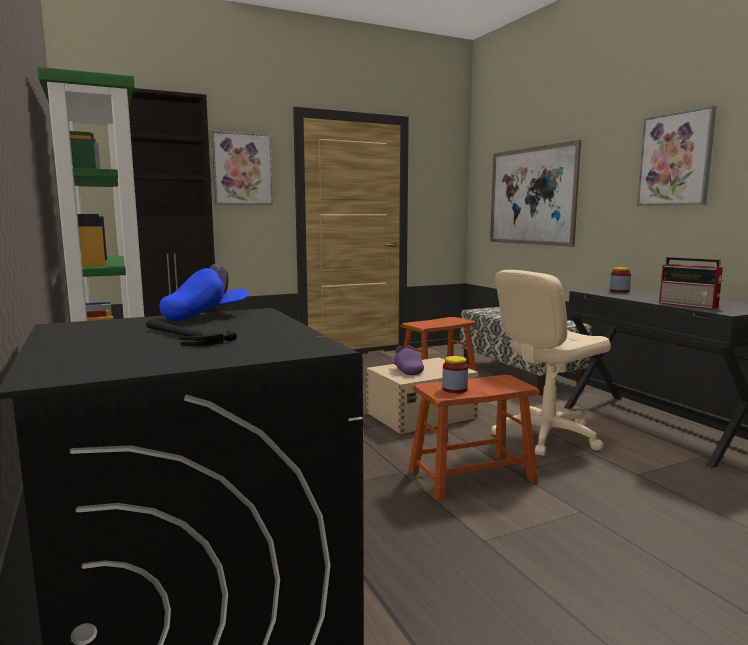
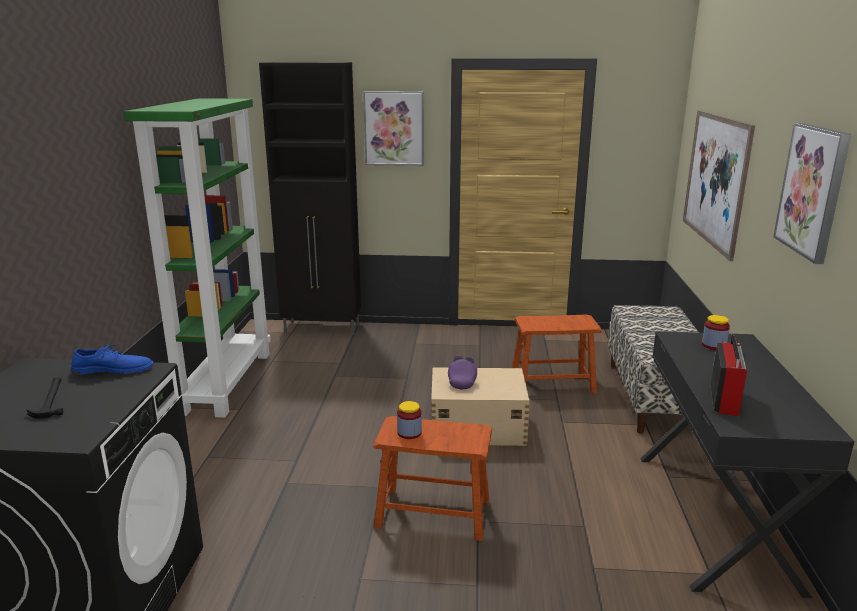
camera: 30 degrees right, 10 degrees up
blue cap [159,264,249,321] -> blue shoe [71,345,154,375]
beige office chair [491,270,611,456] -> none
radio [659,257,724,309] -> radio turned 150 degrees counterclockwise [711,335,747,416]

